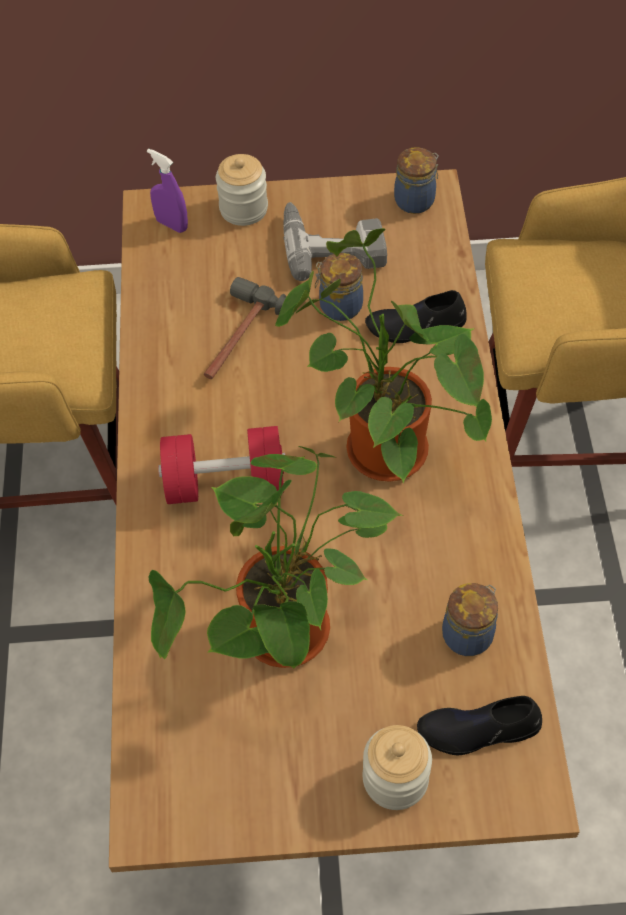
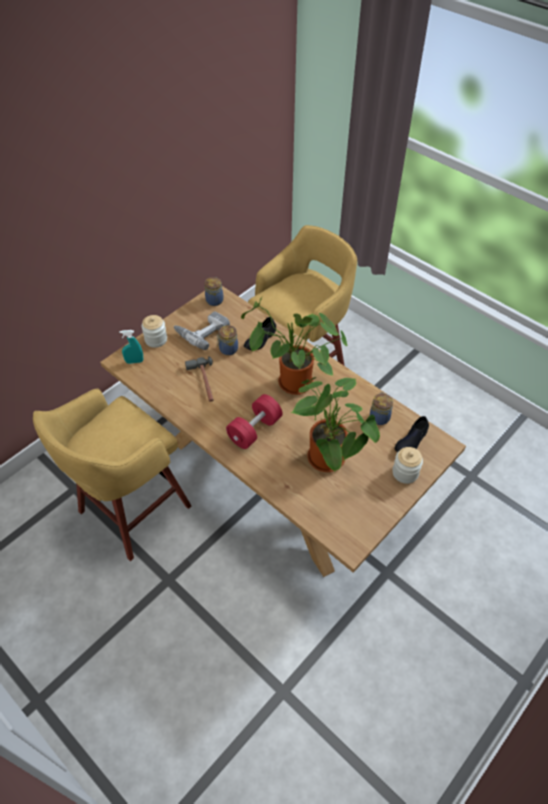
camera: 45 degrees left, 5 degrees down
purple spray bottle [147,149,188,233] -> turquoise spray bottle [119,330,143,364]

